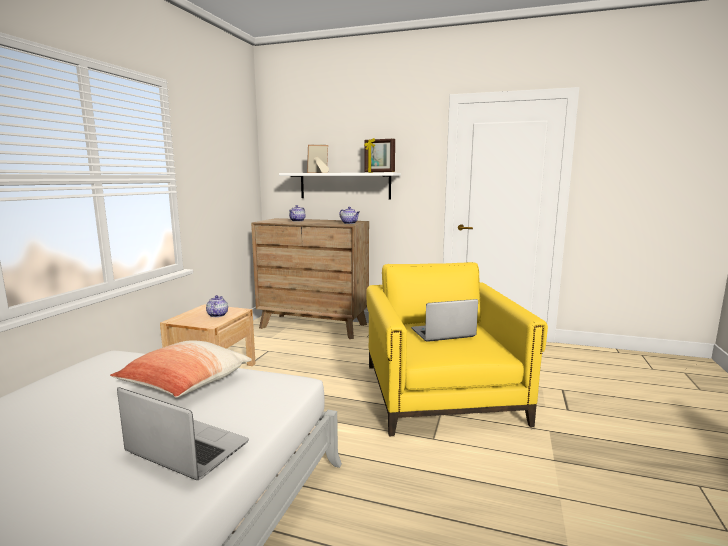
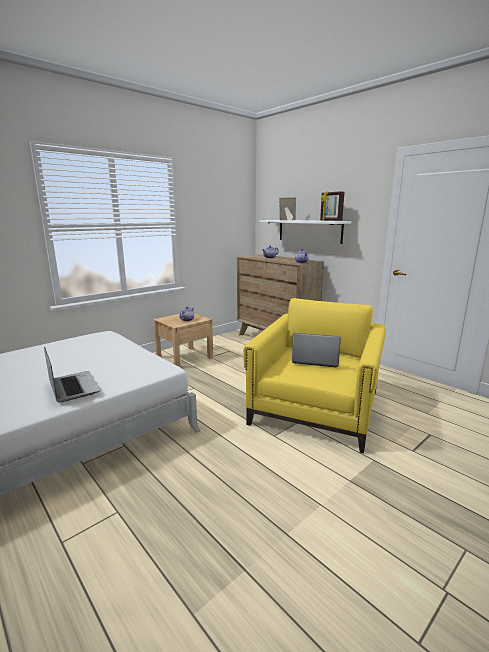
camera: 30 degrees right, 5 degrees up
pillow [110,340,252,398] -> none

